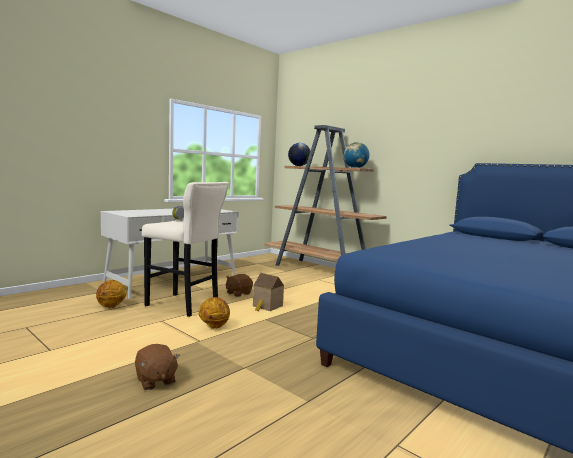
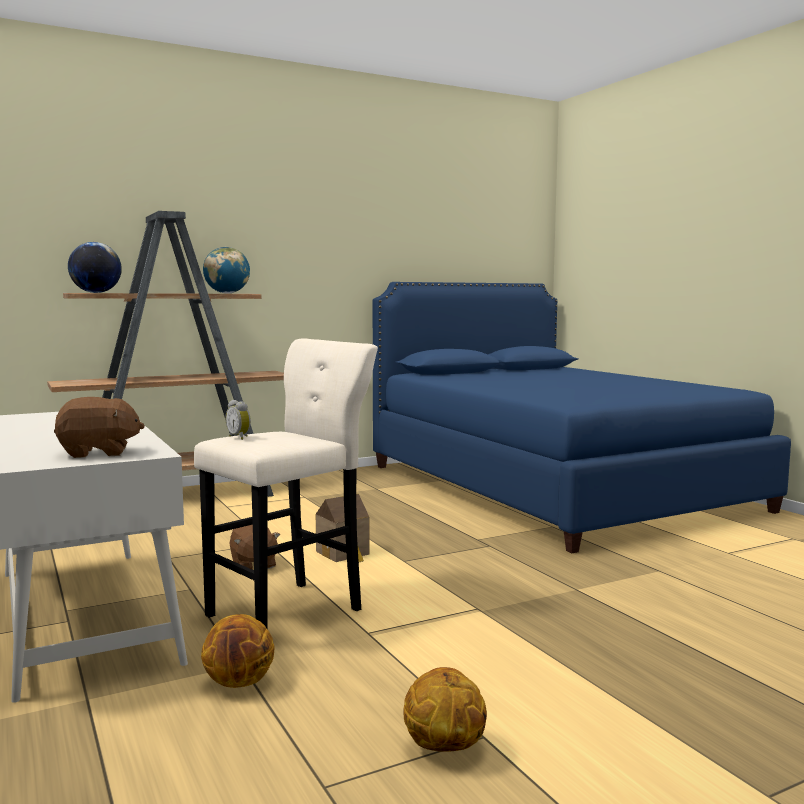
camera: 70 degrees left, 0 degrees up
brown plush toy [135,344,180,390] -> brown plush toy moved to [54,397,145,458]
basketball [199,297,230,329] -> basketball moved to [403,667,487,752]

